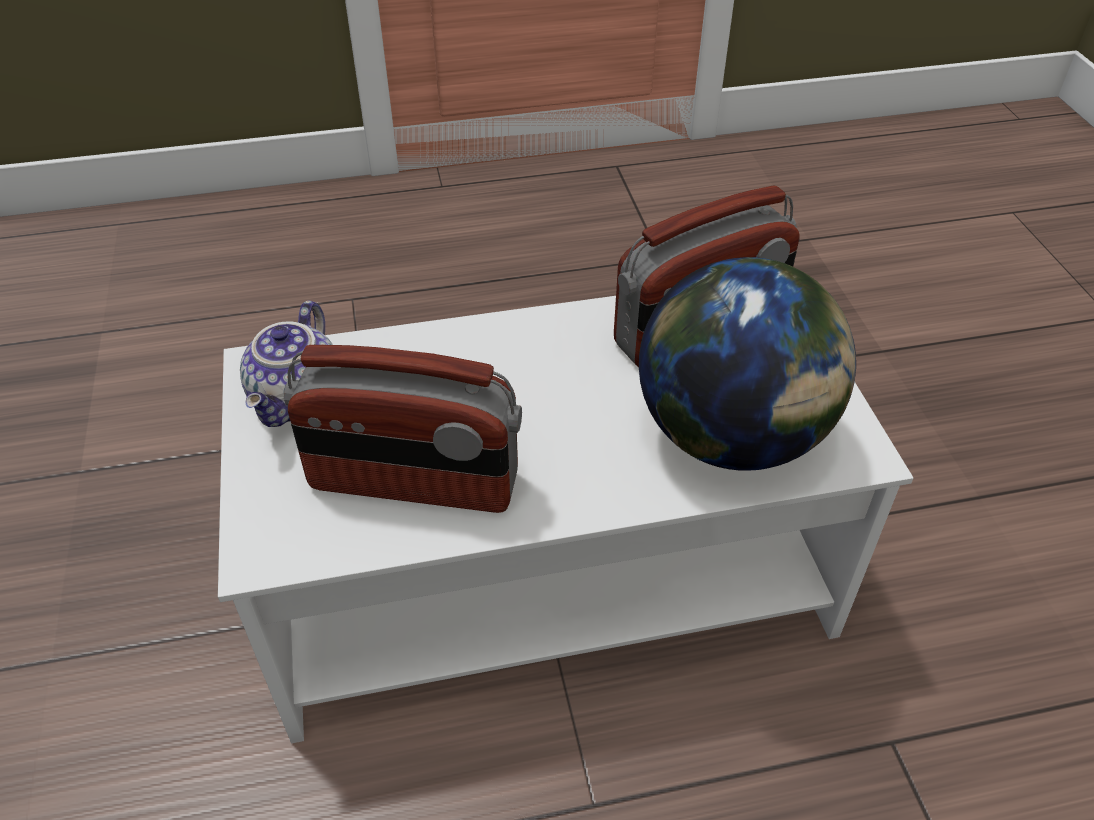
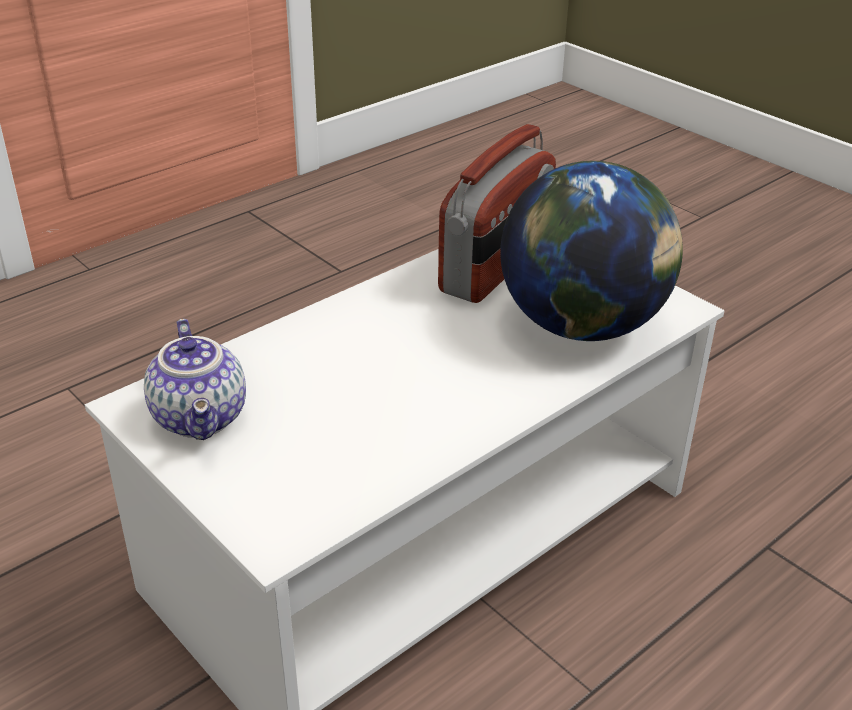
camera: 30 degrees left, 10 degrees down
radio [284,345,522,513] -> none

